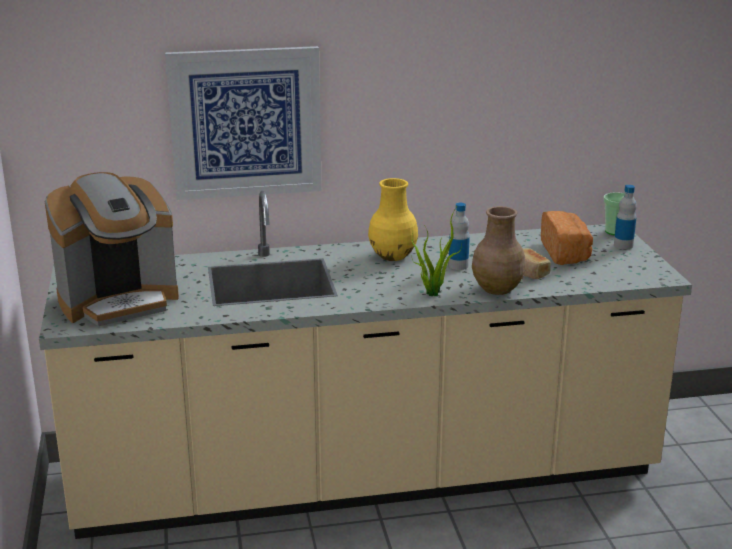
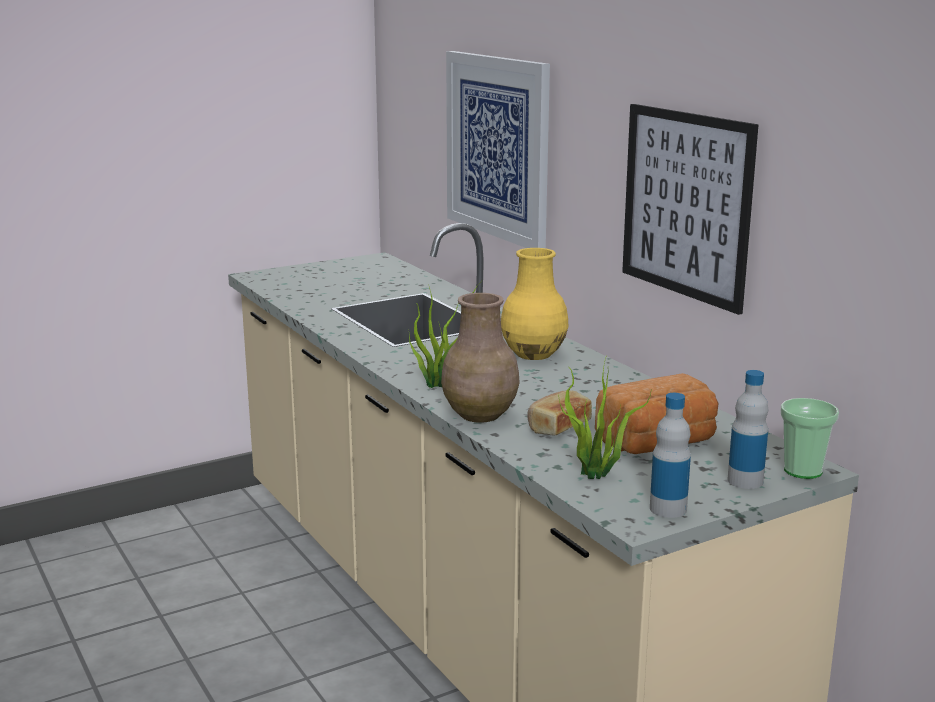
camera: 70 degrees right, 5 degrees down
coffee machine [45,172,179,326] -> none
bottle [448,203,470,270] -> bottle moved to [650,393,691,518]
none -> potted plant [558,355,652,479]
none -> picture [622,104,758,315]

